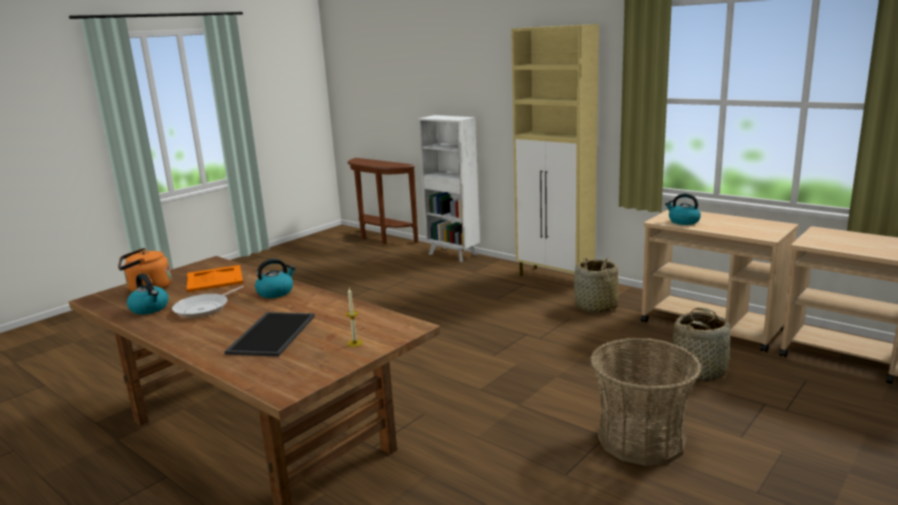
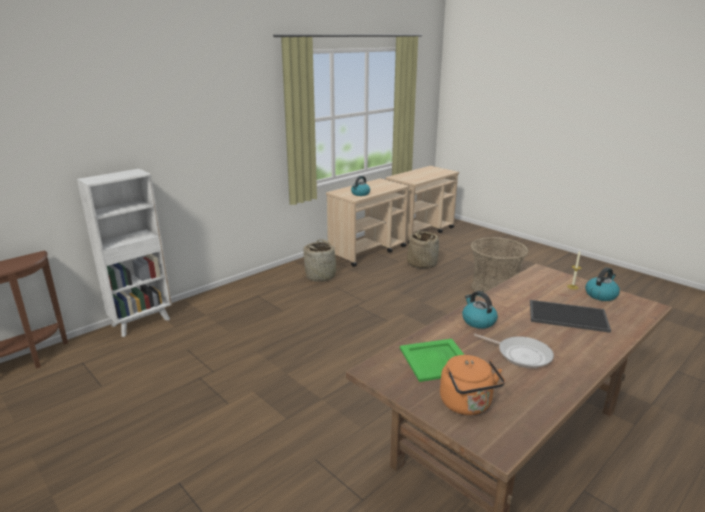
camera: 85 degrees left, 5 degrees up
kettle [127,273,168,314] -> kettle moved to [585,268,620,301]
orange tray [187,265,243,292] -> green tray [400,339,464,382]
beige cabinet [511,24,599,276] -> none

